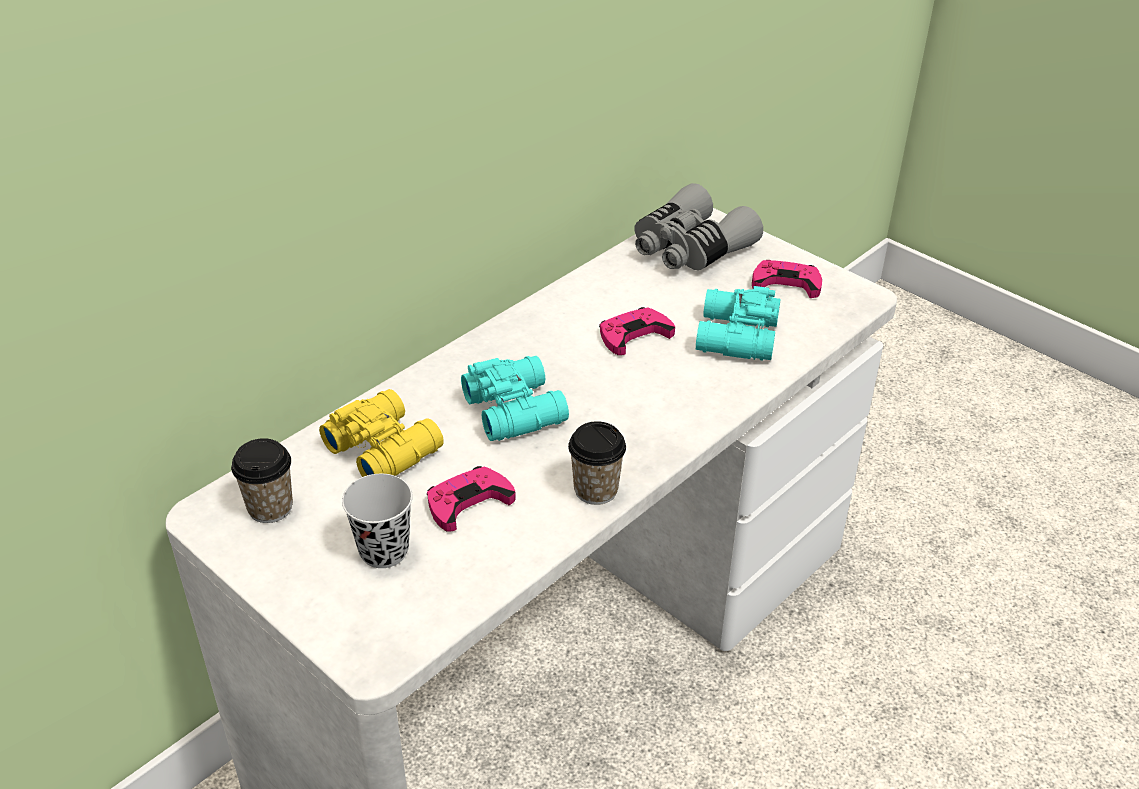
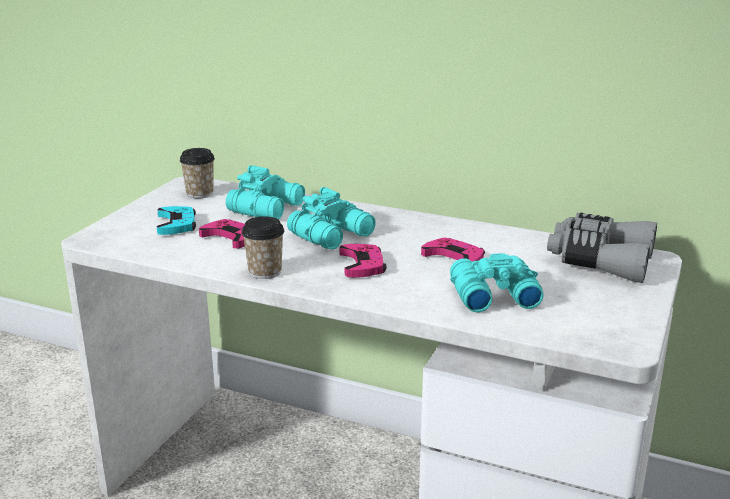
camera: 70 degrees right, 15 degrees down
yellow binoculars [319,389,444,477] -> turquoise binoculars [226,165,305,219]
black cup [342,474,413,568] -> turquoise game controller [157,206,196,235]
pink game controller [752,260,822,298] -> pink game controller moved to [340,244,387,278]

